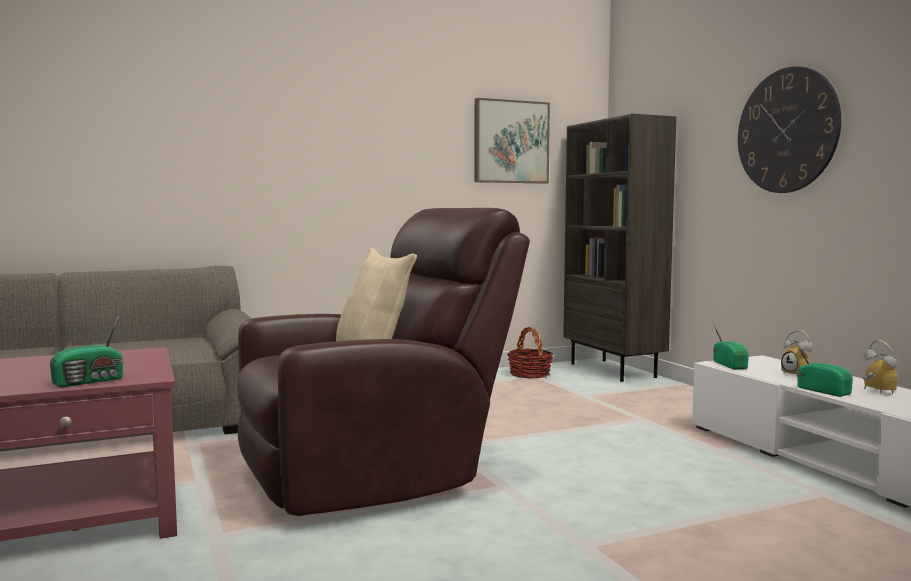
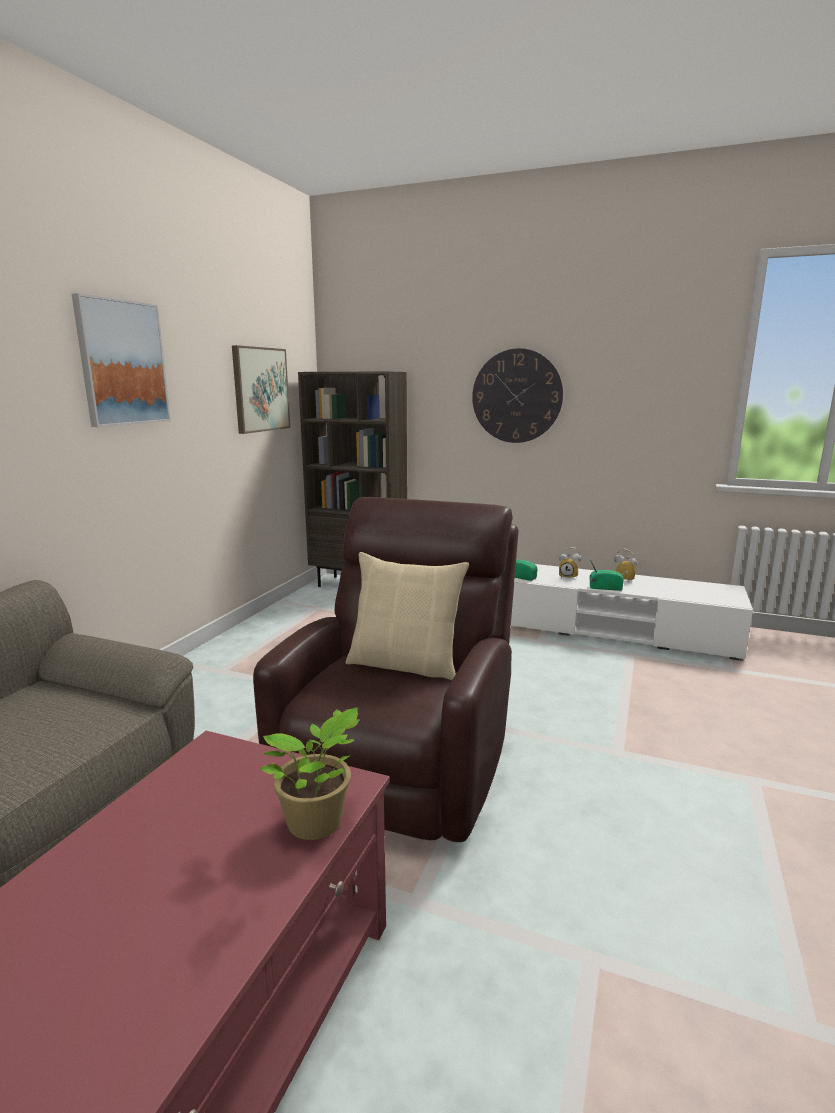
camera: 45 degrees left, 10 degrees up
radio [50,317,124,388] -> potted plant [260,707,360,840]
basket [507,327,553,379] -> none
none -> picture [72,293,171,427]

